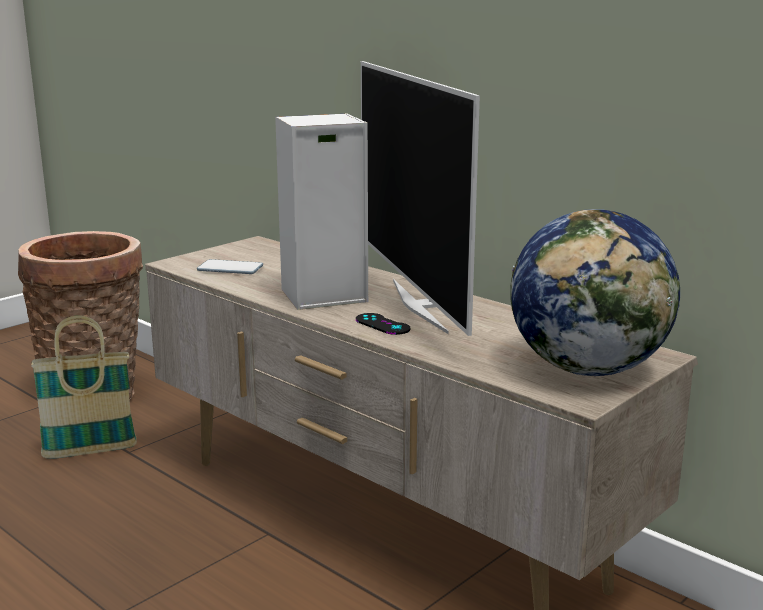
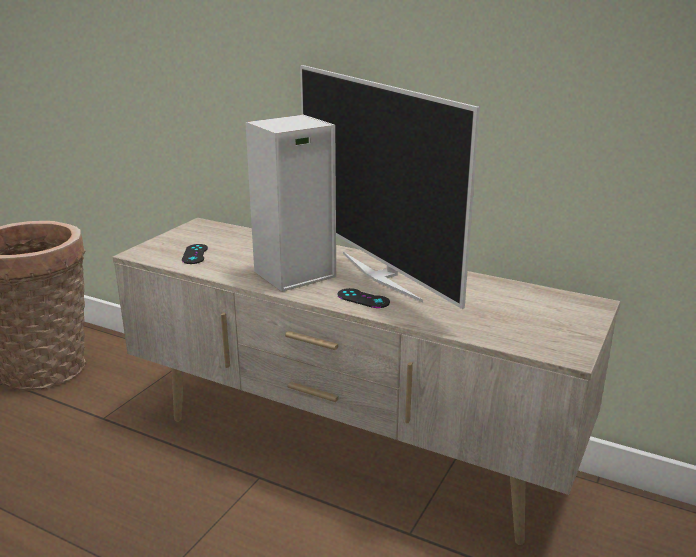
camera: 15 degrees left, 5 degrees up
basket [31,315,137,459] -> none
phone [197,259,263,274] -> black game controller [182,244,208,264]
globe [510,209,680,376] -> none

